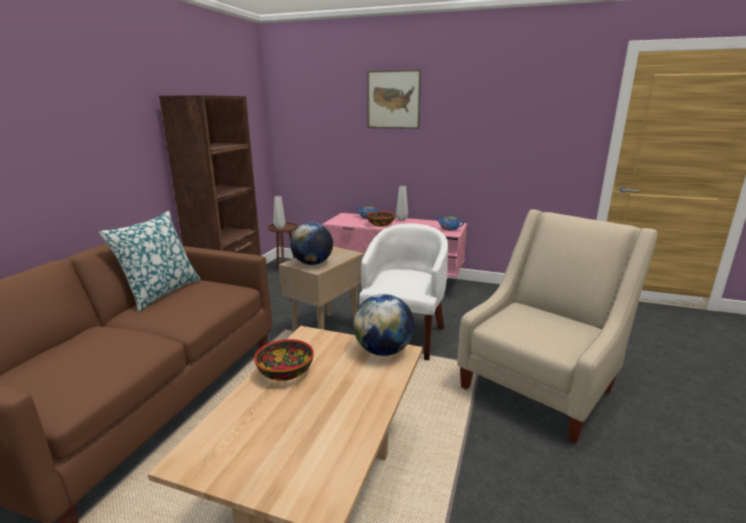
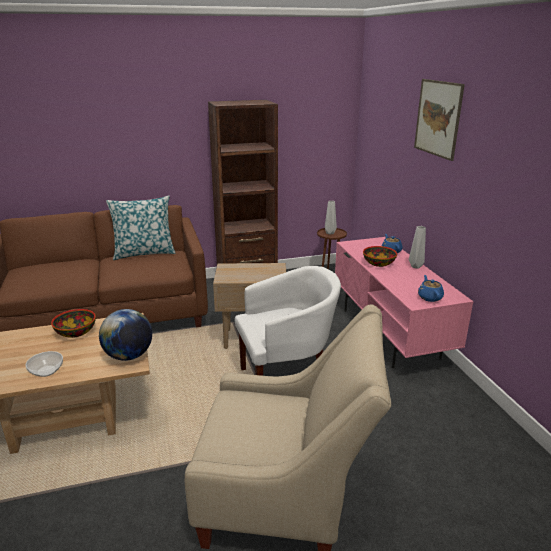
camera: 55 degrees right, 5 degrees up
globe [290,222,333,265] -> none
none -> bowl [26,351,63,377]

